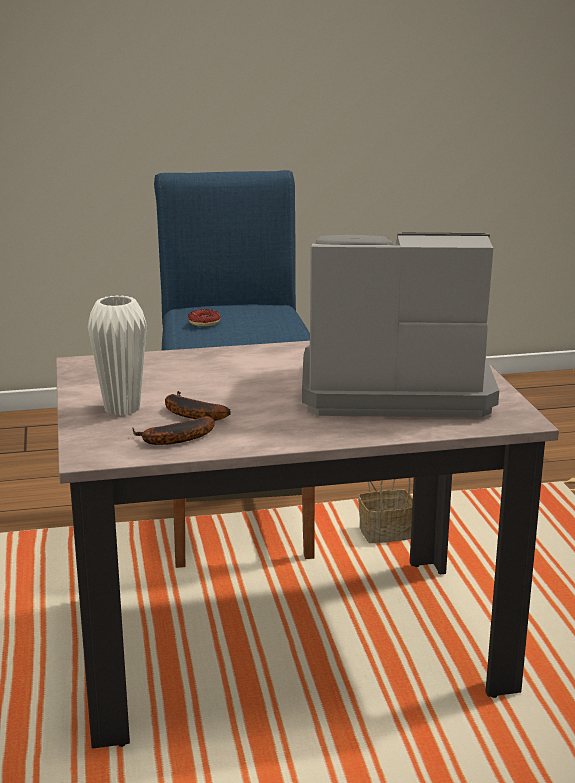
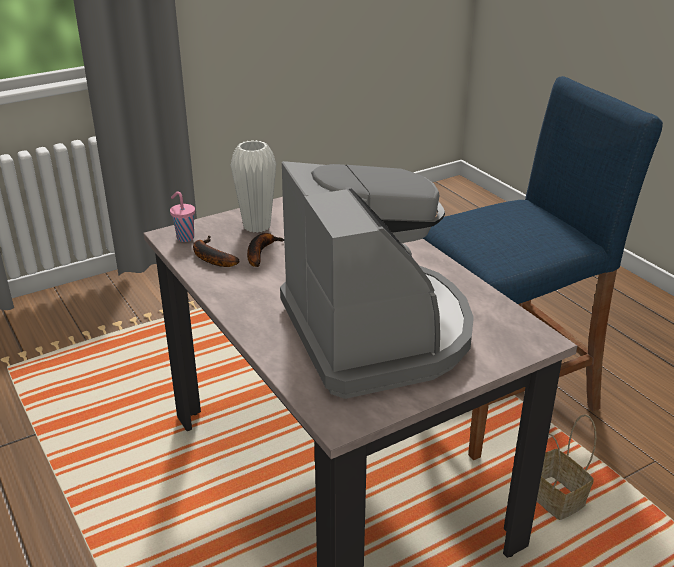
camera: 70 degrees right, 10 degrees up
donut [188,309,220,327] -> none
none -> pink cup [170,192,195,242]

